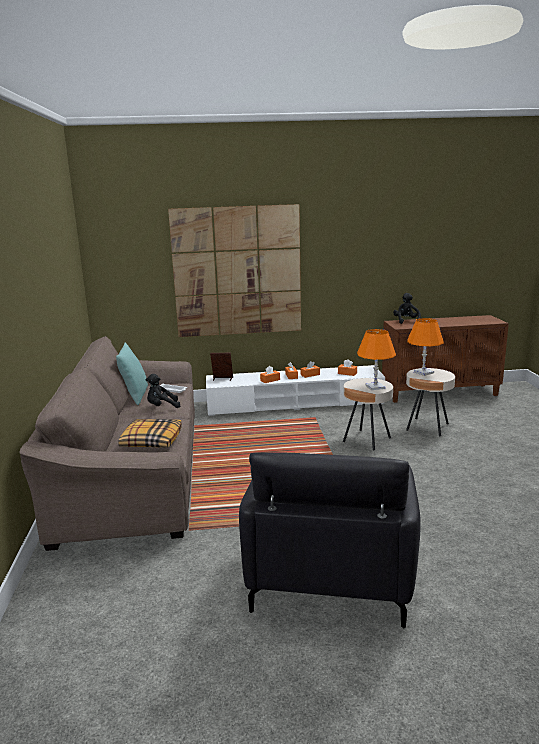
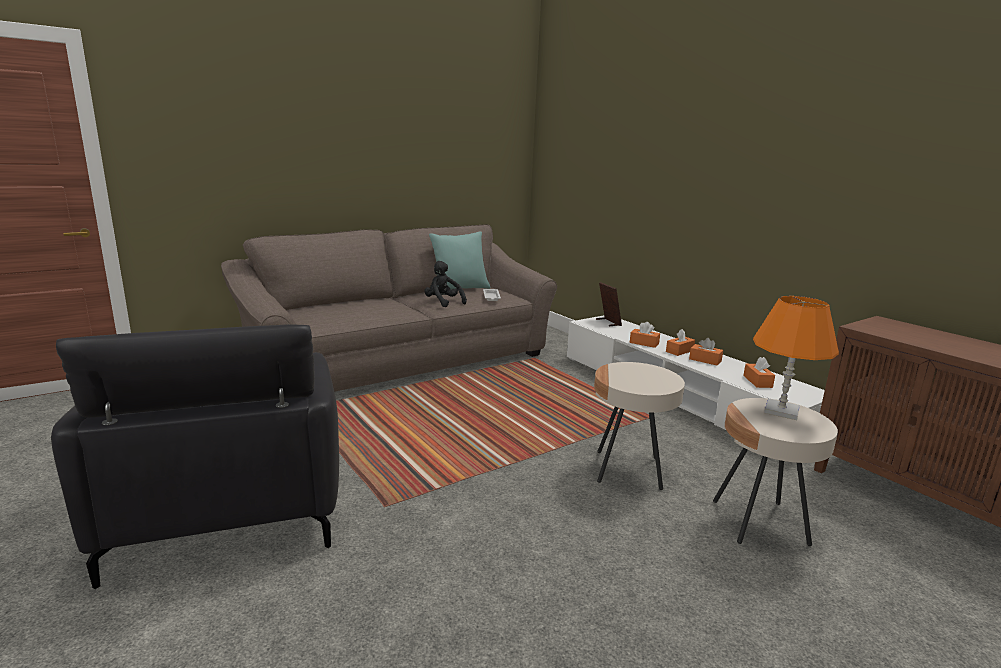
camera: 60 degrees right, 0 degrees up
pillow [118,419,182,448] -> none
picture [168,204,301,337] -> none
black armchair [239,453,421,628] -> black armchair turned 90 degrees counterclockwise [51,324,339,589]
orange table lamp [357,329,396,390] -> none
black plush toy [393,293,421,324] -> none

